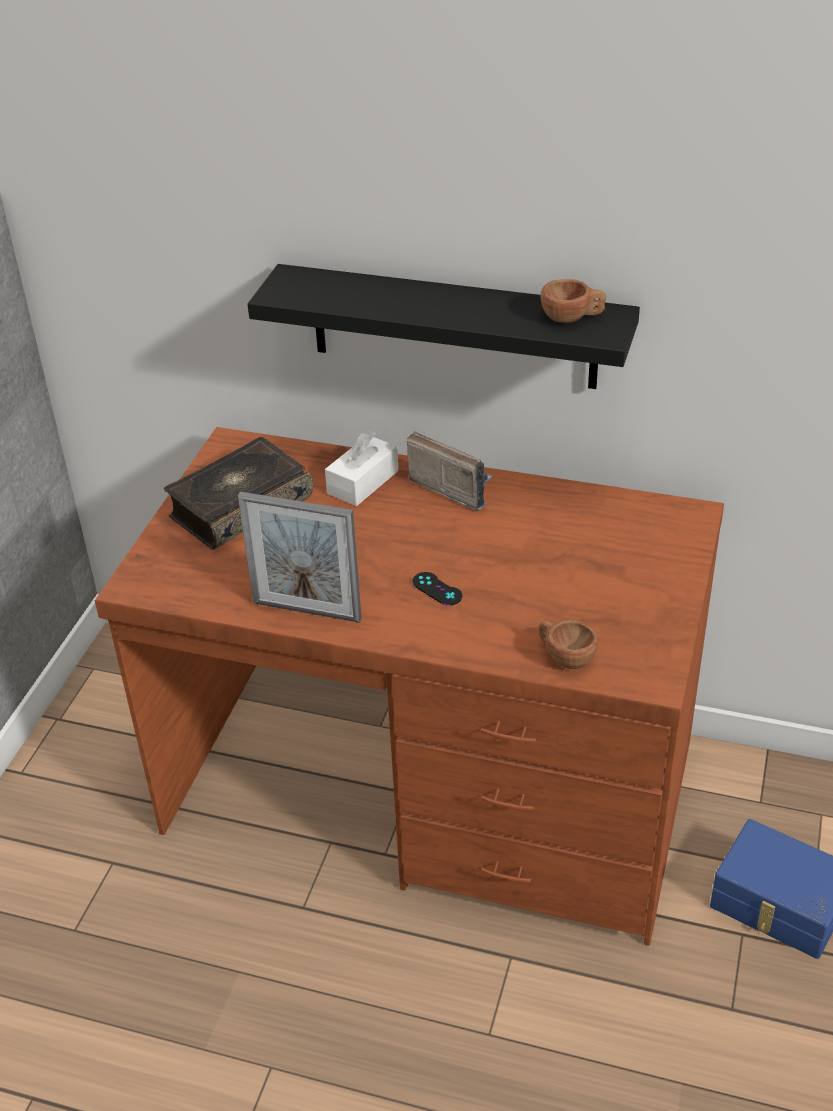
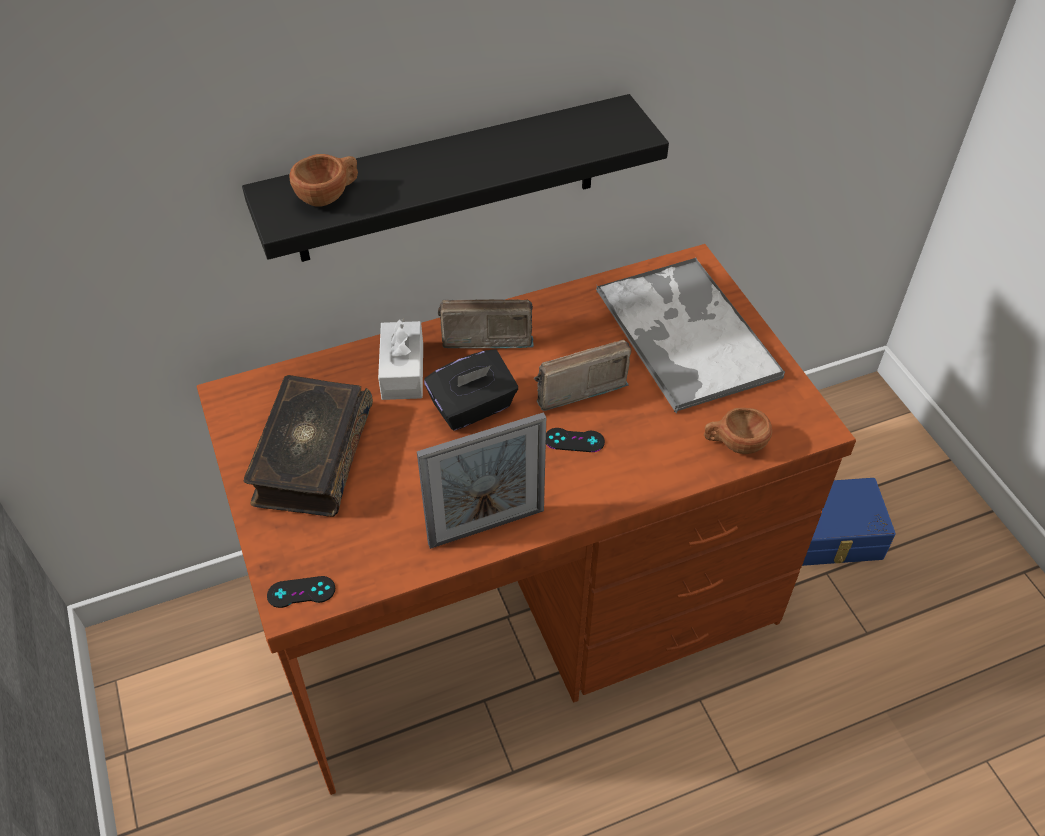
camera: 40 degrees left, 10 degrees up
brown cup [540,279,606,323] -> brown cup moved to [289,154,358,207]
none -> black game controller [267,576,335,608]
none -> black tissue box [424,349,518,431]
none -> radio [534,340,631,411]
none -> tray [596,257,785,414]

